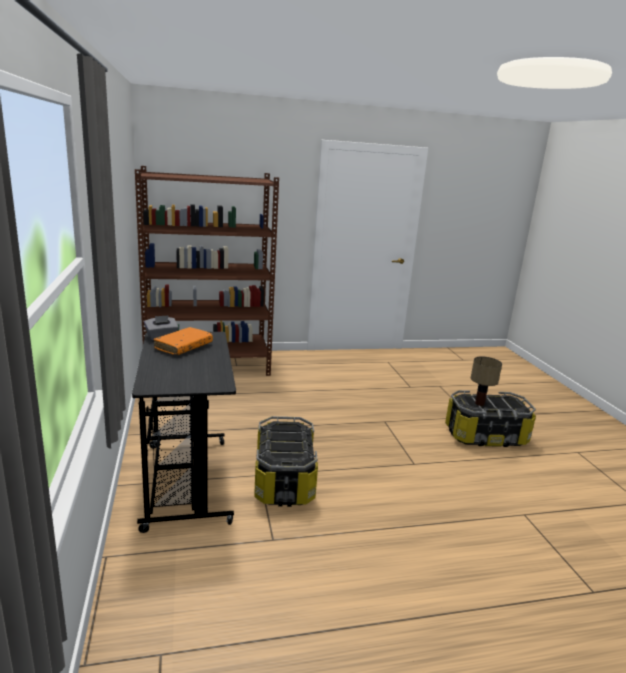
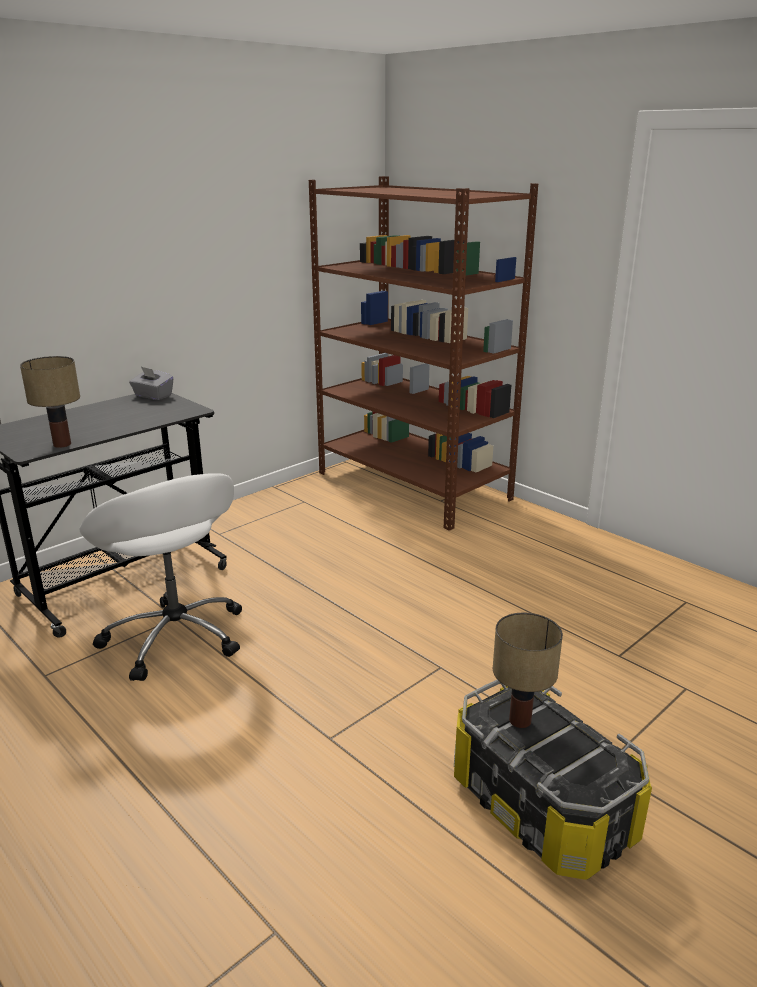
camera: 60 degrees right, 5 degrees up
orange book [154,327,213,355] -> none
storage box [254,416,318,507] -> white office chair [79,473,242,681]
none -> table lamp [20,356,80,448]

